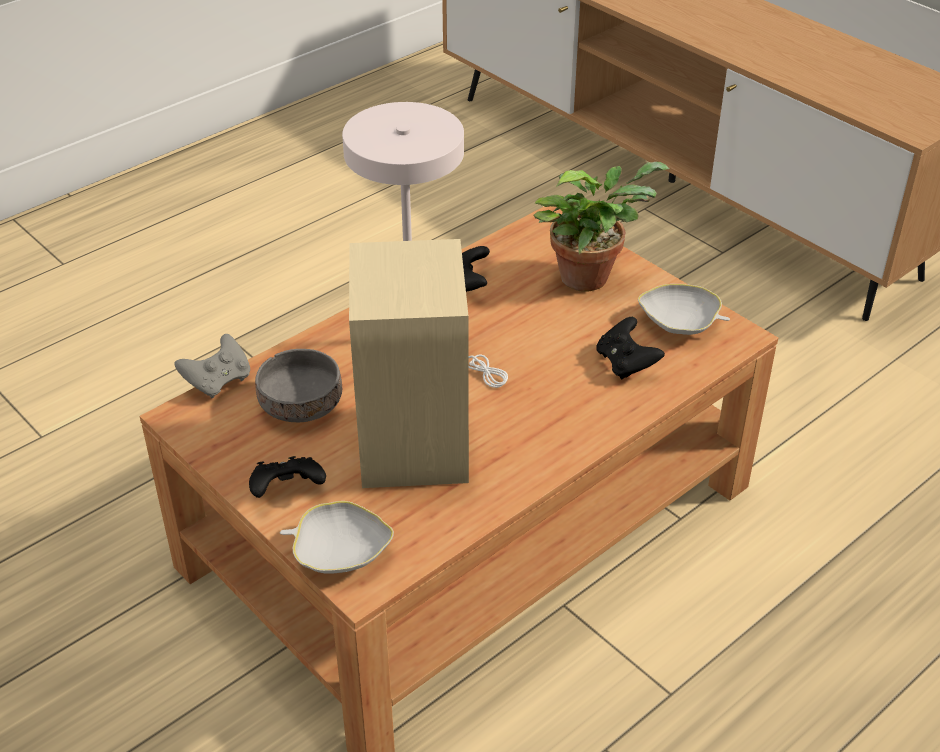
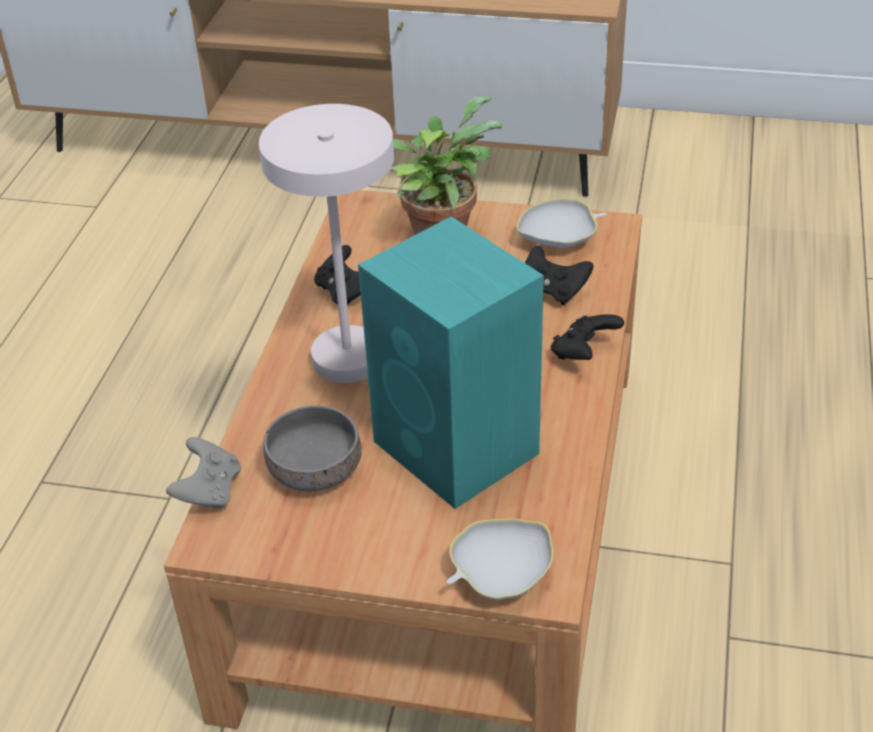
camera: 35 degrees left, 0 degrees up
black game controller [249,456,326,498] -> black game controller moved to [551,314,624,360]
beige speaker [349,239,469,488] -> turquoise speaker [358,217,544,509]

